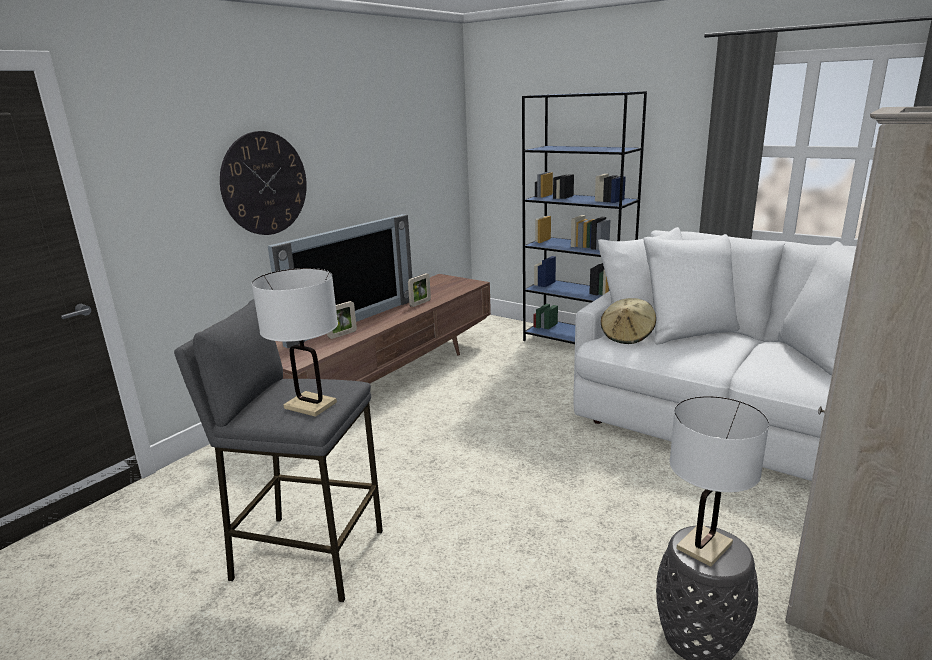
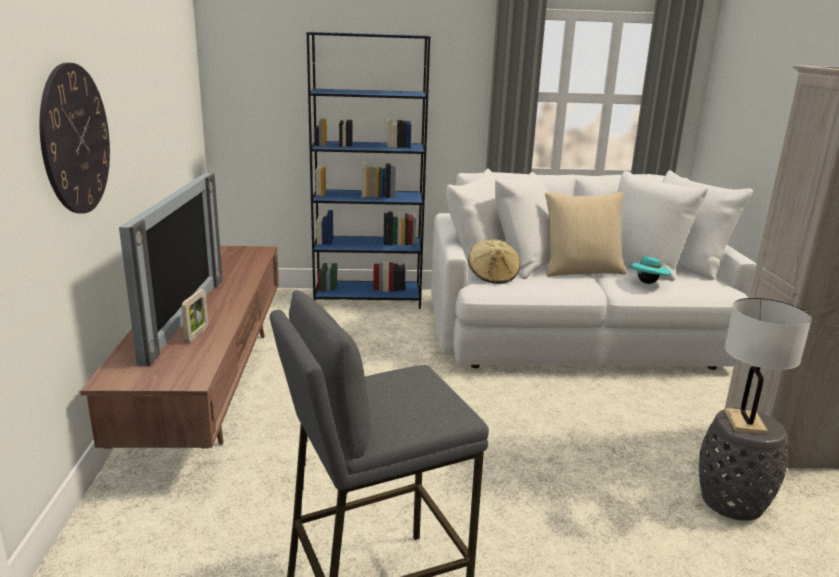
camera: 40 degrees left, 0 degrees up
white table lamp [252,268,338,417] -> none
picture frame [408,273,431,307] -> none
none -> beige pillow [545,192,626,277]
none -> turquoise hat [629,257,671,284]

